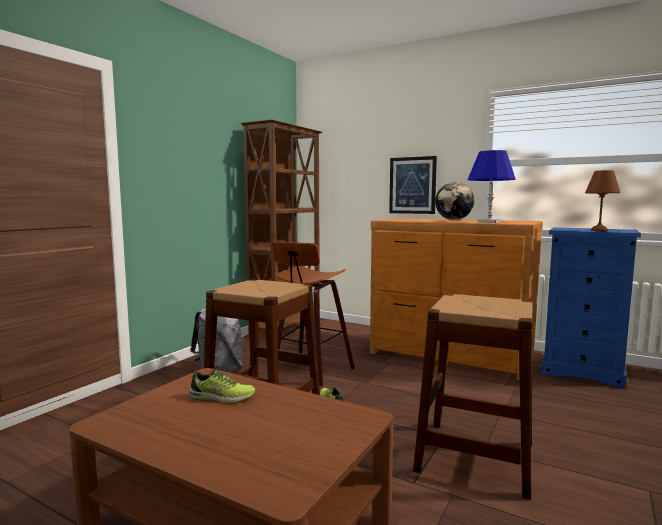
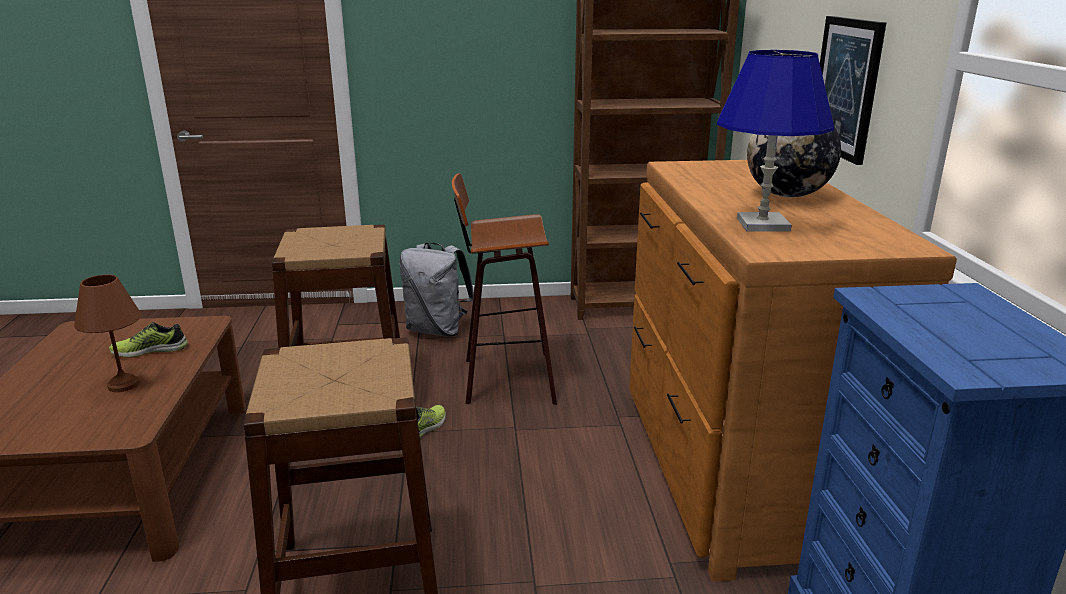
camera: 55 degrees right, 15 degrees up
shoe [189,369,255,403] -> shoe turned 105 degrees clockwise [109,322,188,358]
brown table lamp [585,170,620,231] -> brown table lamp moved to [74,275,141,392]

